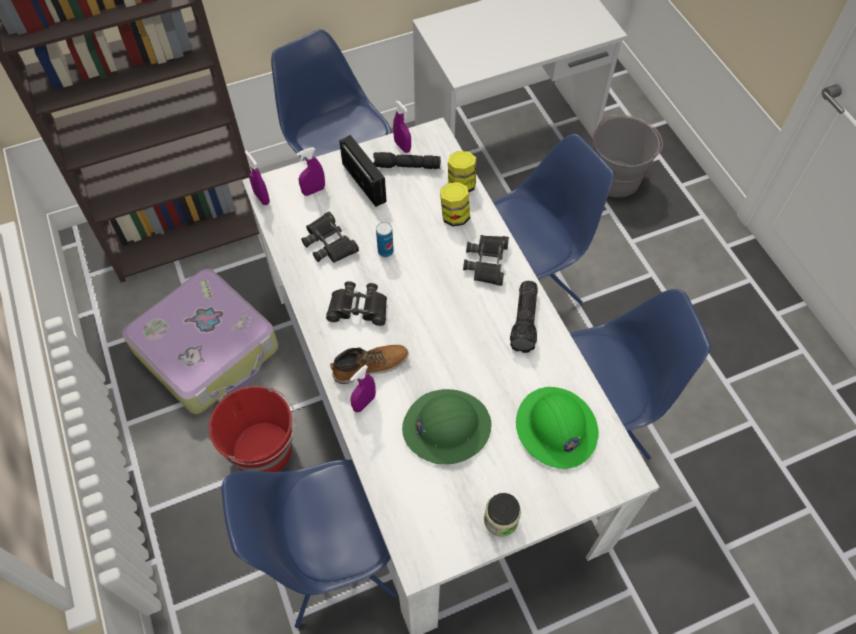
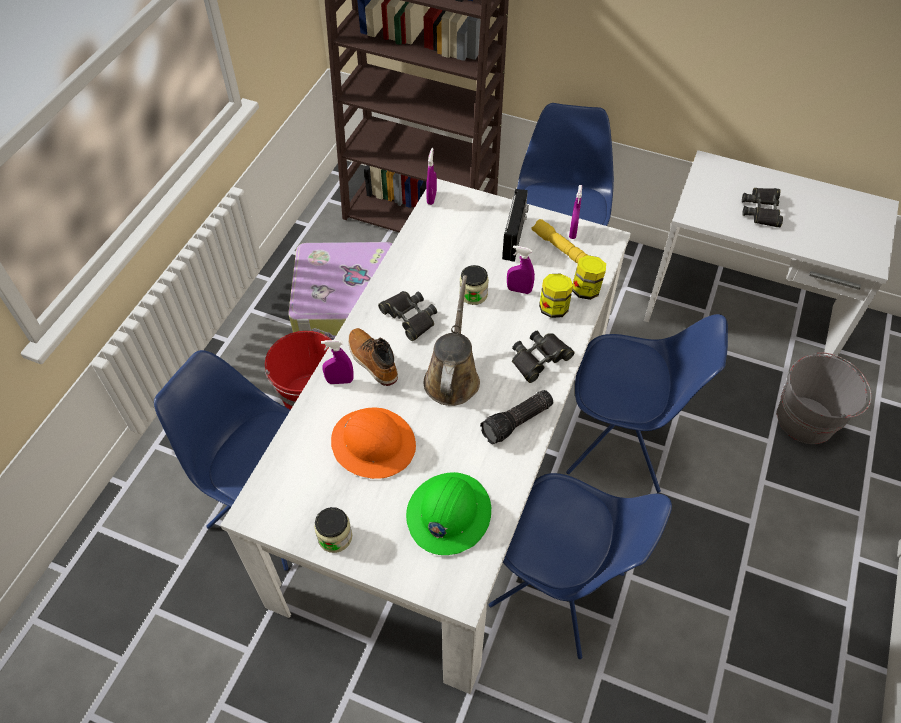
camera: 45 degrees right, 5 degrees down
purple spray bottle [296,148,325,196] -> purple spray bottle moved to [507,245,535,294]
black binoculars [301,212,359,263] -> black binoculars moved to [742,188,783,227]
boot [330,345,409,384] -> boot turned 150 degrees counterclockwise [348,328,398,386]
black flashlight [374,152,441,169] -> yellow flashlight [531,219,587,264]
can [376,222,394,257] -> jar [459,265,489,305]
green hard hat [402,389,492,464] -> orange hard hat [331,408,416,479]
none -> brown watering can [424,275,480,406]

